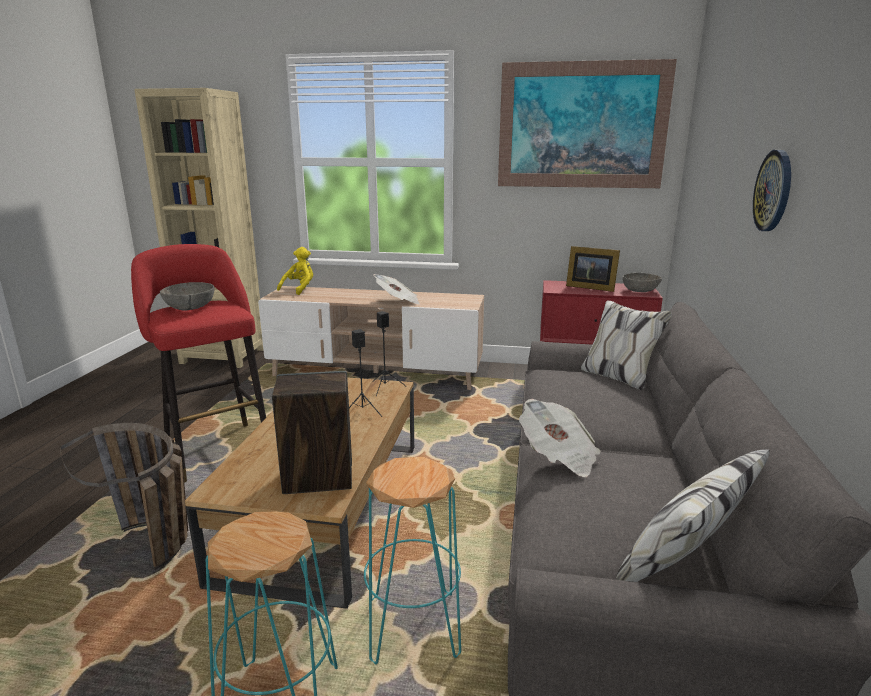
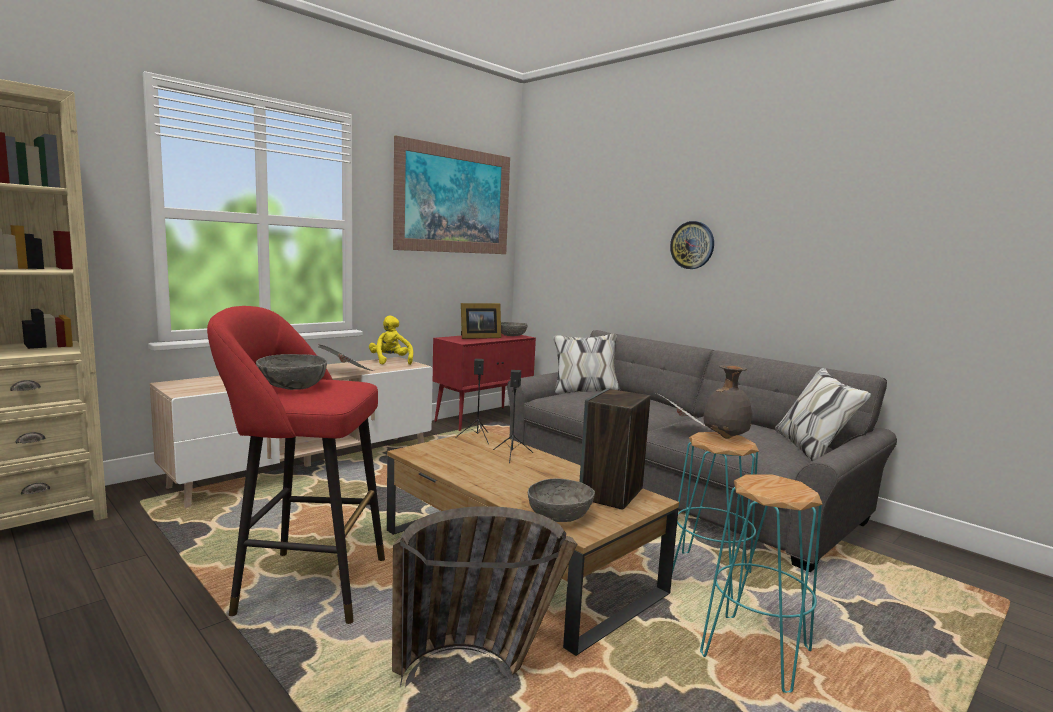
camera: 55 degrees left, 10 degrees down
yellow plush toy [277,247,313,295] -> yellow plush toy moved to [369,315,413,365]
none -> grey bowl [528,478,595,522]
none -> grey vase [704,365,752,439]

